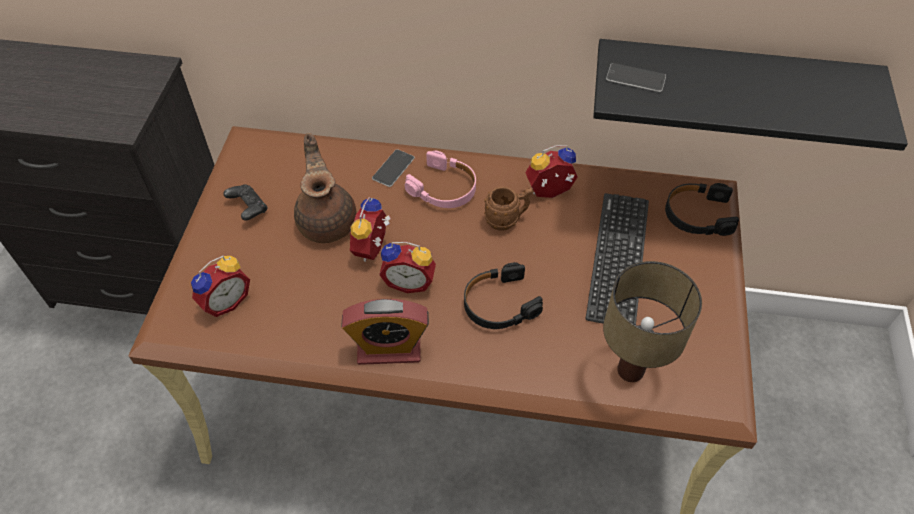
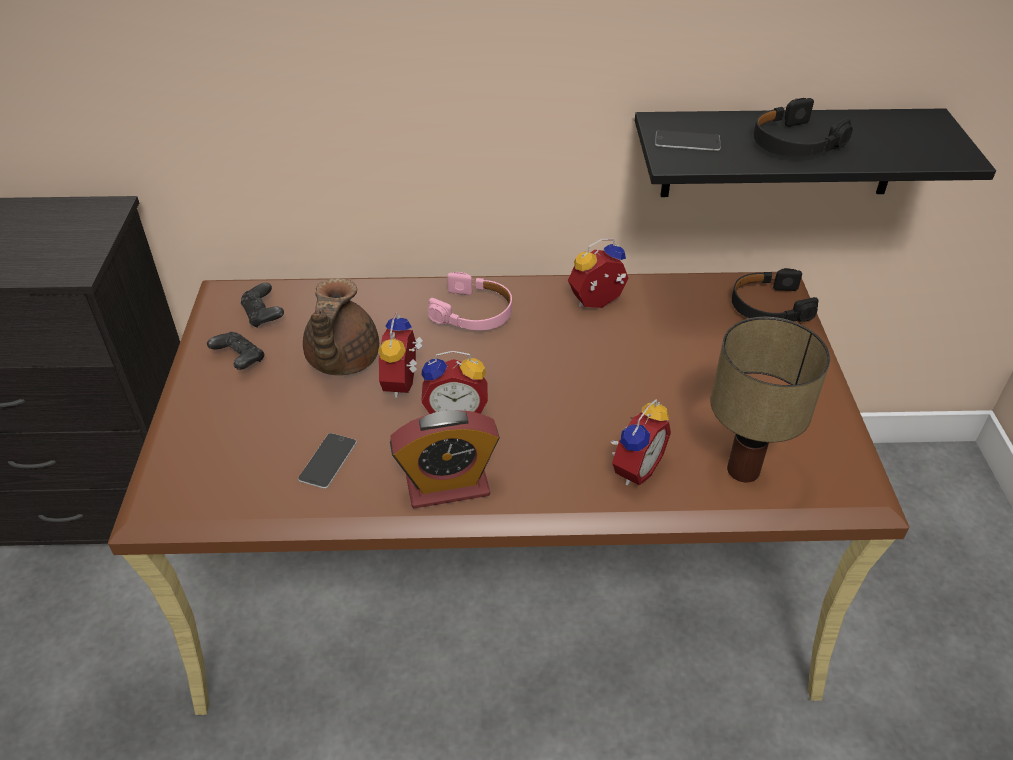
camera: 10 degrees left, 10 degrees down
alarm clock [191,256,250,317] -> alarm clock moved to [610,399,671,485]
brown teapot [294,133,357,243] -> brown teapot turned 150 degrees counterclockwise [303,278,379,375]
phone [372,149,415,187] -> phone moved to [298,433,357,489]
black headphones [464,262,543,329] -> black headphones moved to [754,98,853,157]
brown mug [484,187,533,231] -> none
keyboard [586,193,649,325] -> none
none -> black game controller [241,283,284,328]

